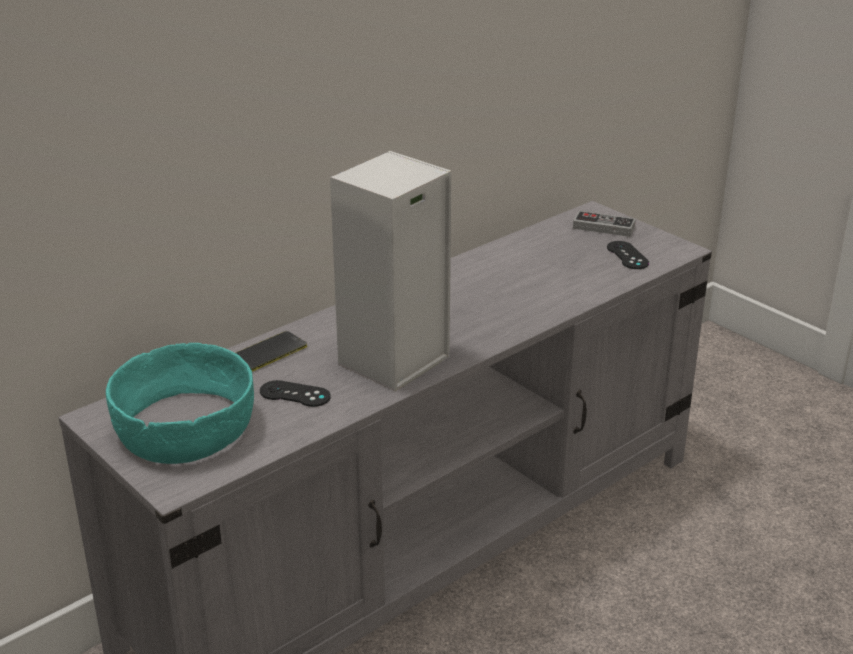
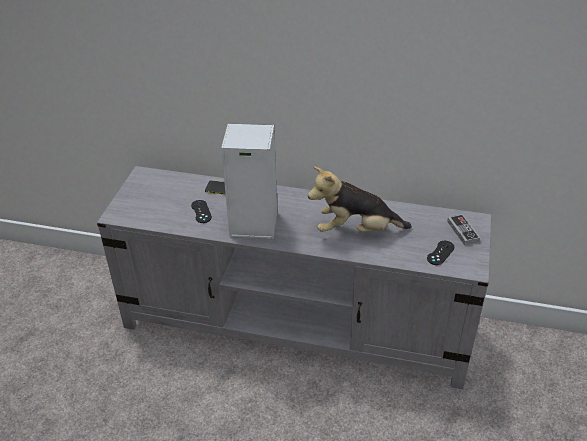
camera: 55 degrees right, 10 degrees up
turquoise bowl [106,343,254,464] -> none
none -> plush toy [308,167,412,232]

